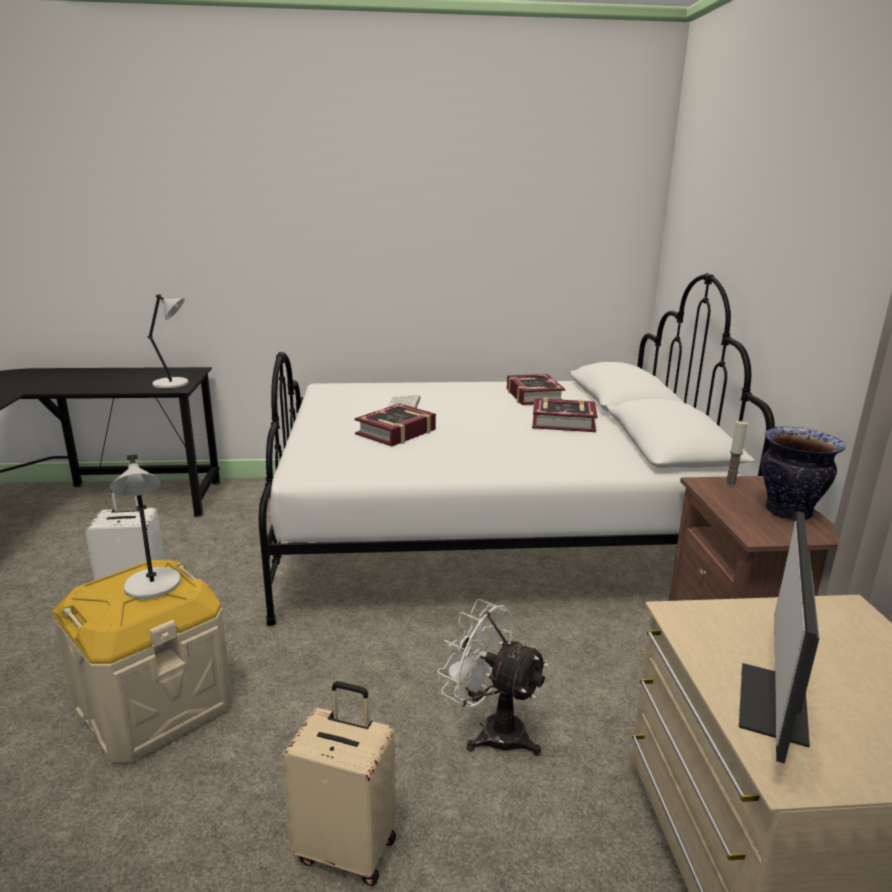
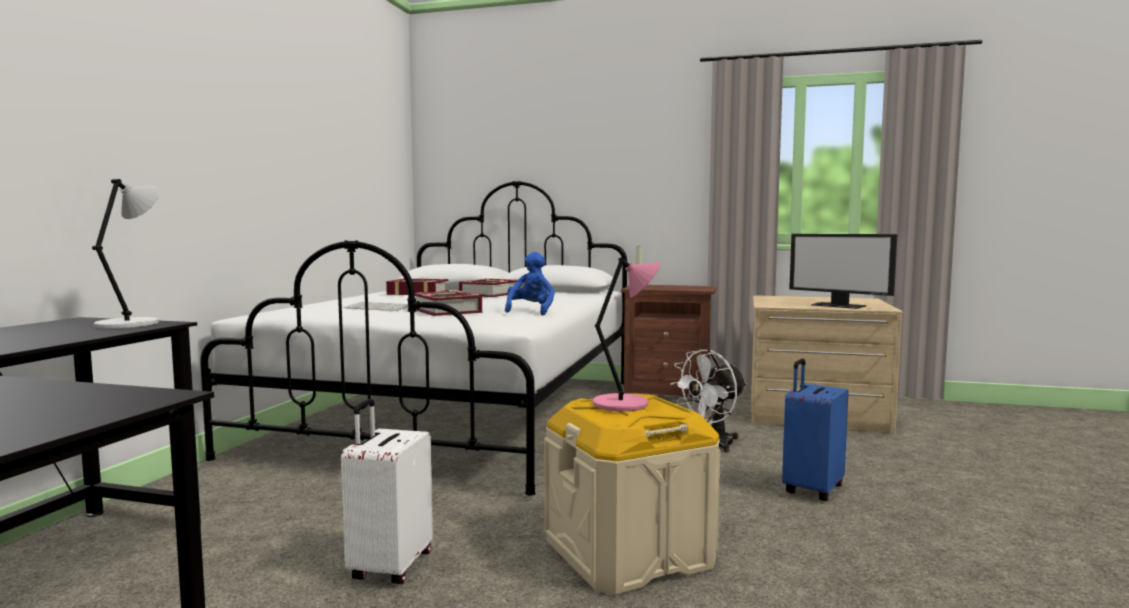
camera: 70 degrees left, 15 degrees down
grey table lamp [110,454,181,599] -> pink table lamp [593,257,661,411]
beige suitcase [281,681,396,886] -> blue suitcase [782,359,849,501]
vase [761,427,846,521] -> none
none -> blue plush toy [505,252,555,315]

